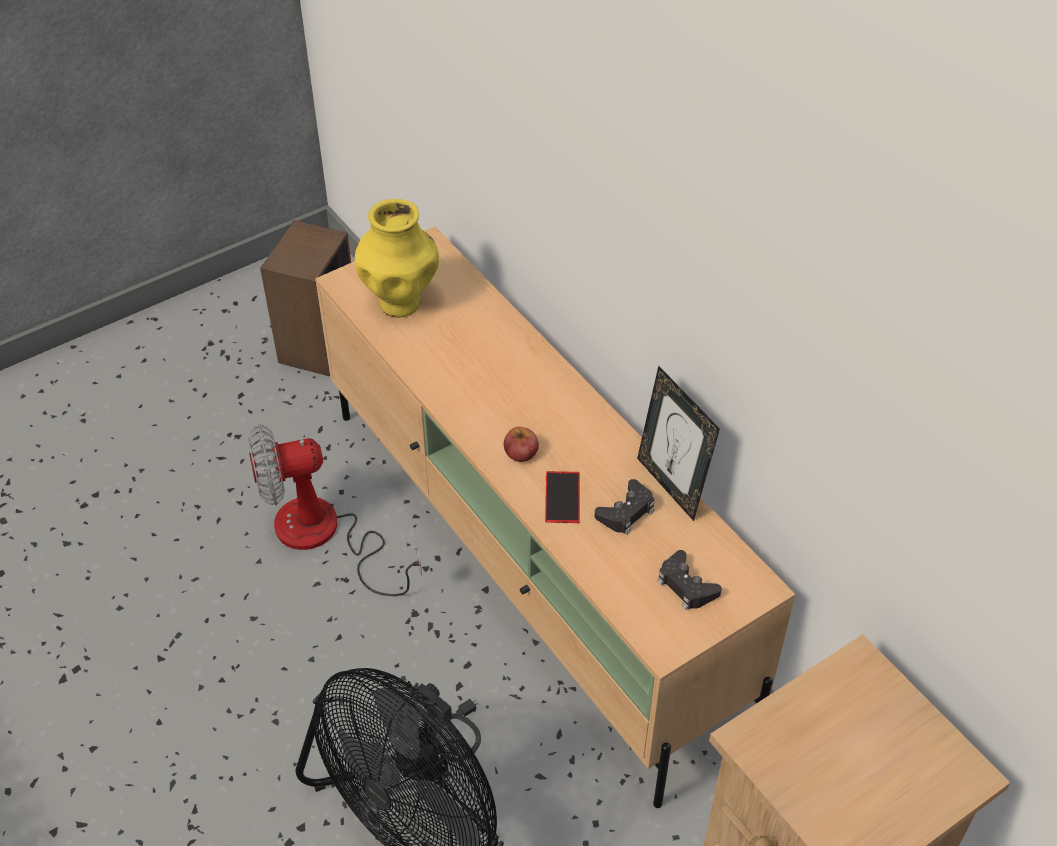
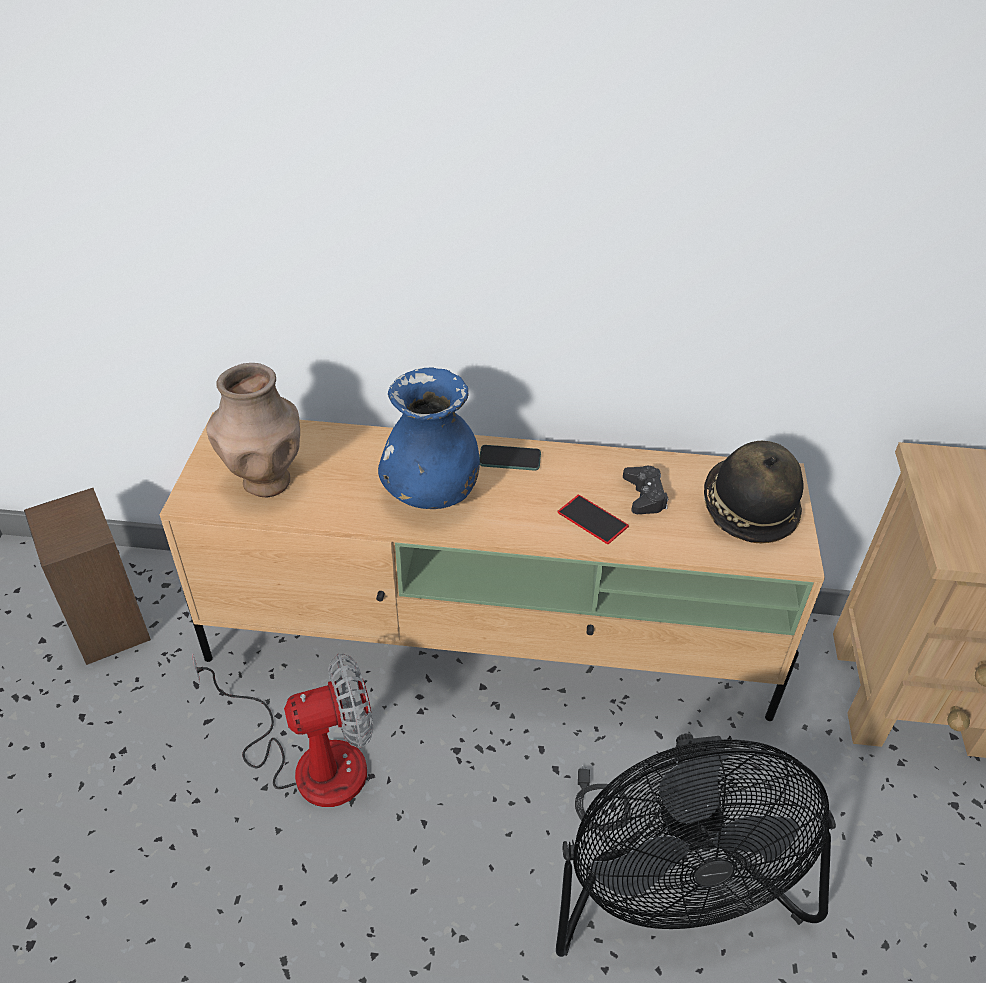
camera: 50 degrees left, 5 degrees down
fan [248,424,422,596] -> fan turned 135 degrees counterclockwise [192,653,373,807]
yellow vase [355,199,439,318] -> brown vase [206,363,300,497]
apple [504,427,539,462] -> none
picture frame [637,366,720,521] -> none
black game controller [658,550,722,610] -> hat [704,441,804,543]
none -> blue vase [378,368,480,509]
none -> phone [479,445,541,471]

